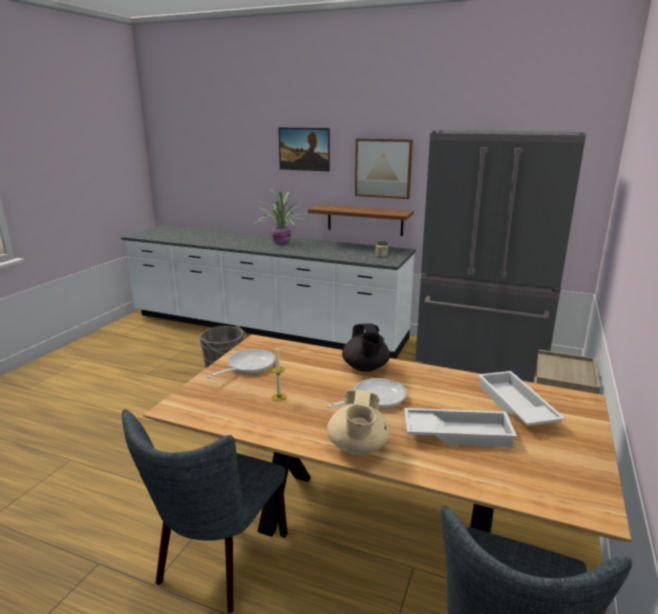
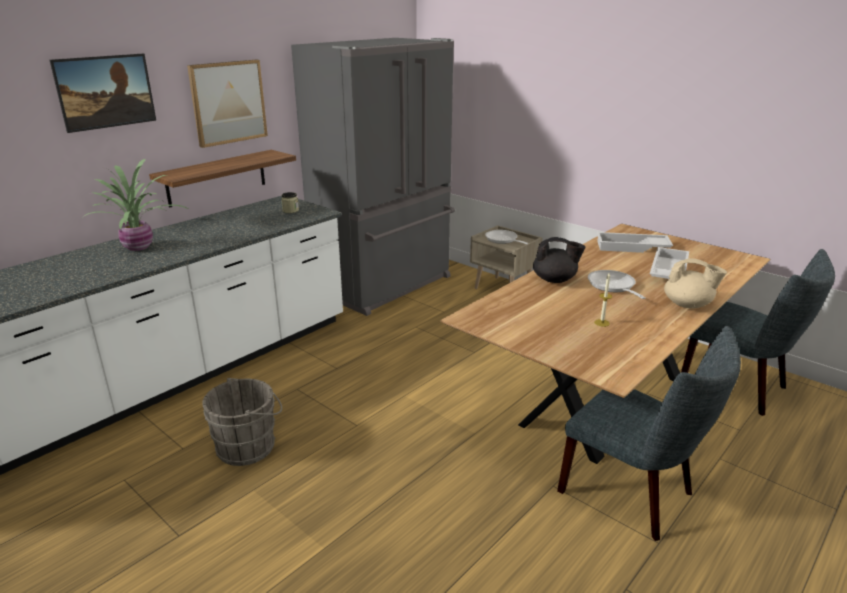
camera: 70 degrees left, 5 degrees up
frying pan [207,349,275,378] -> frying pan moved to [485,230,529,244]

